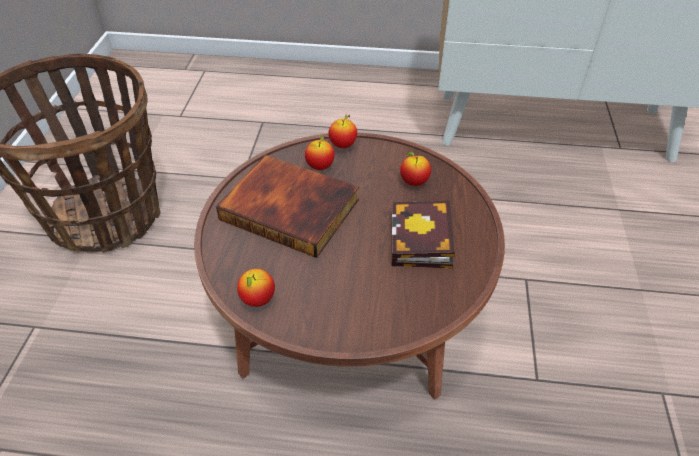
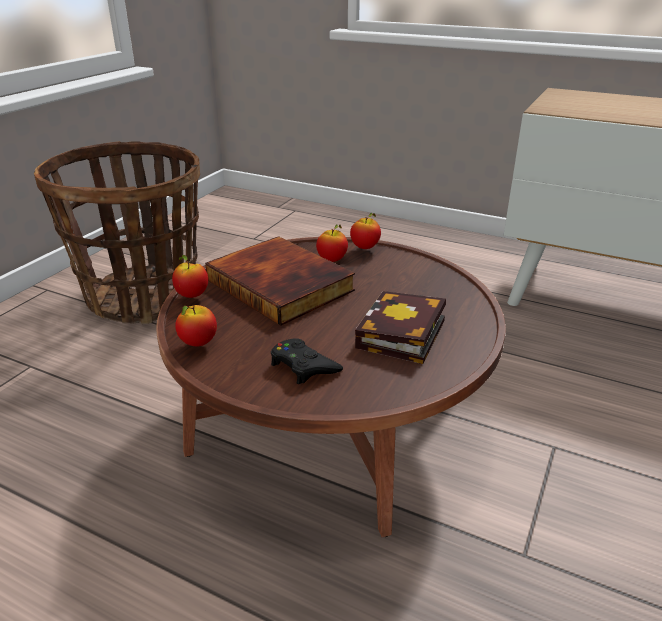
camera: 20 degrees right, 15 degrees down
apple [400,152,431,186] -> apple moved to [172,255,208,298]
none -> black game controller [271,338,343,384]

